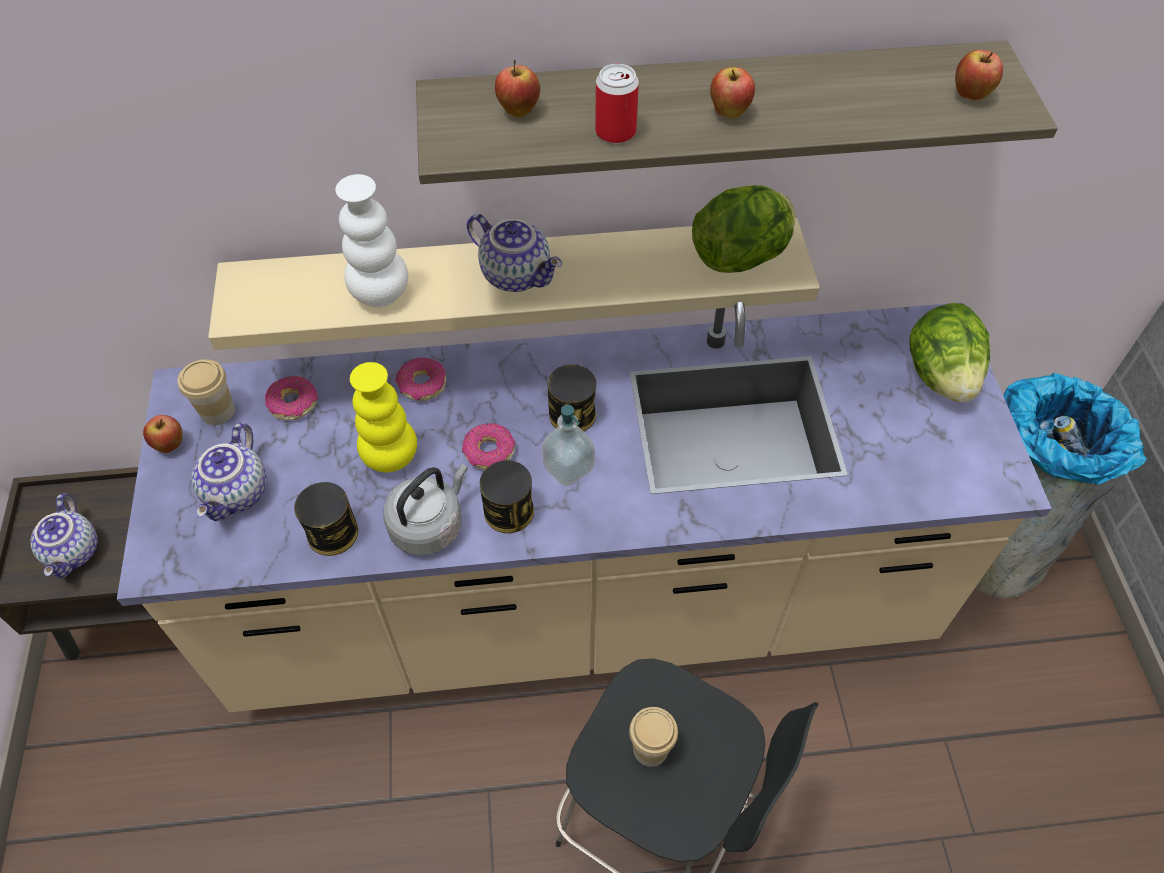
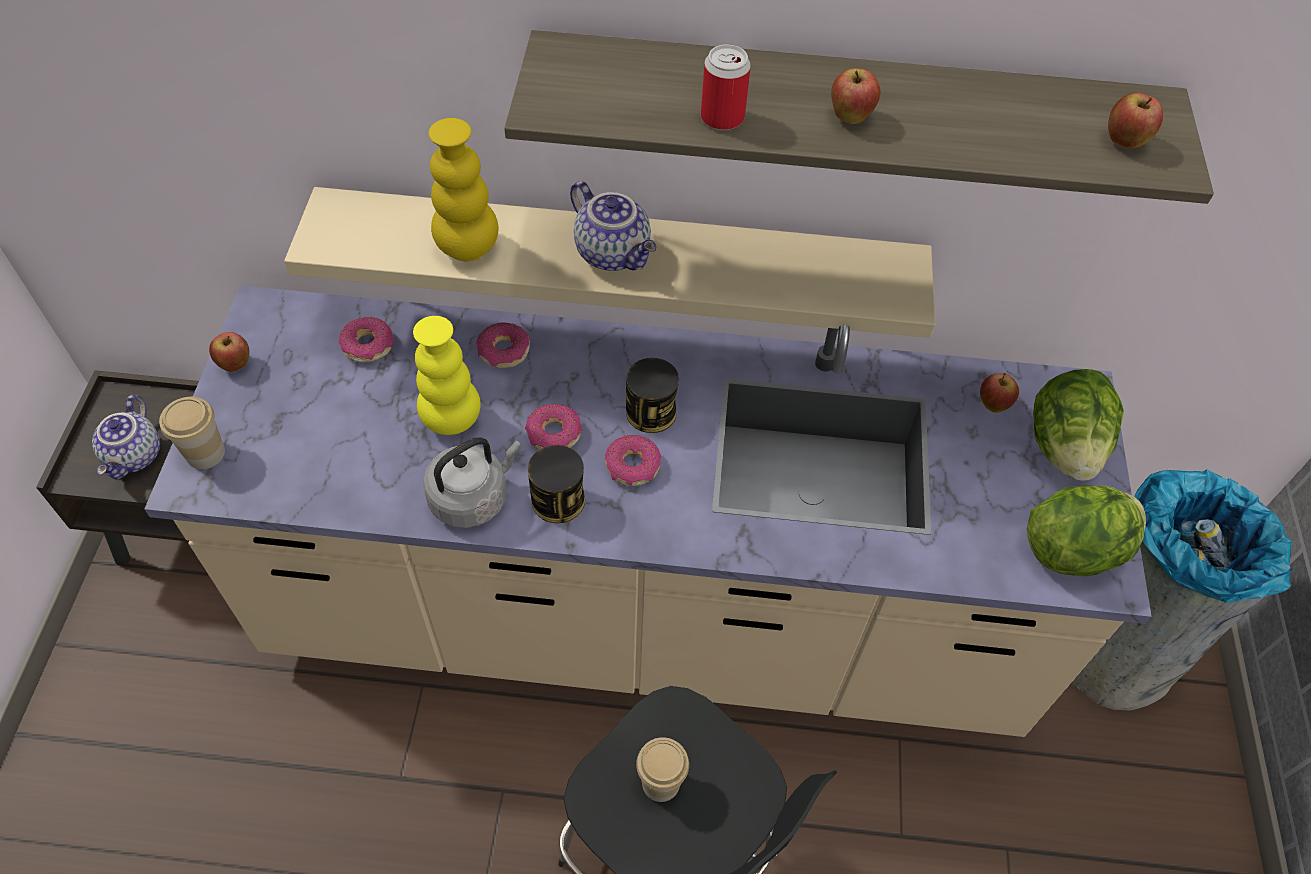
camera: 10 degrees right, 0 degrees up
cup [178,359,235,425] -> cup moved to [159,397,225,469]
teapot [192,423,267,521] -> none
can [294,482,358,556] -> none
white vase [335,174,408,307] -> yellow vase [428,118,499,261]
apple [495,60,540,118] -> apple moved to [980,373,1019,413]
soap dispenser [542,405,595,486] -> donut [605,435,661,486]
lettuce [692,185,795,273] -> lettuce moved to [1027,485,1146,577]

